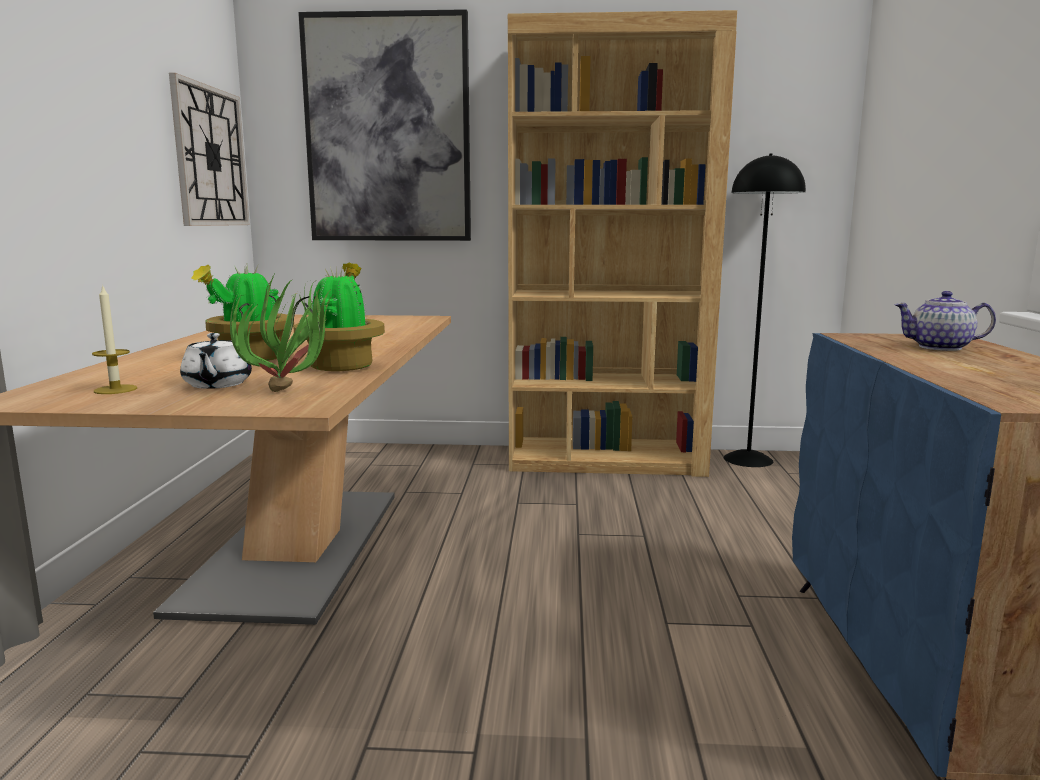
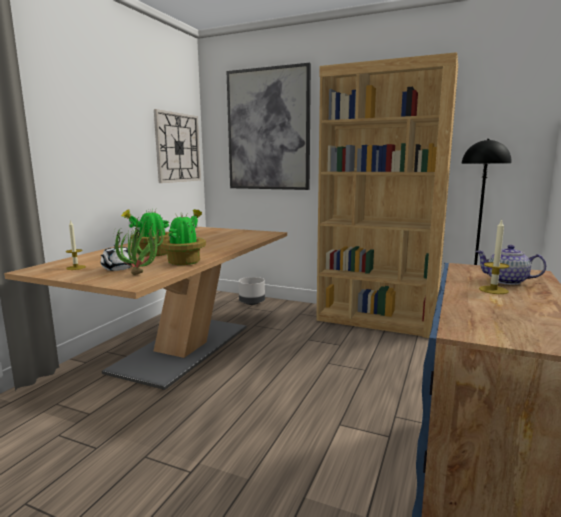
camera: 20 degrees right, 0 degrees up
none -> grey planter [238,277,265,305]
none -> candle [479,219,509,294]

